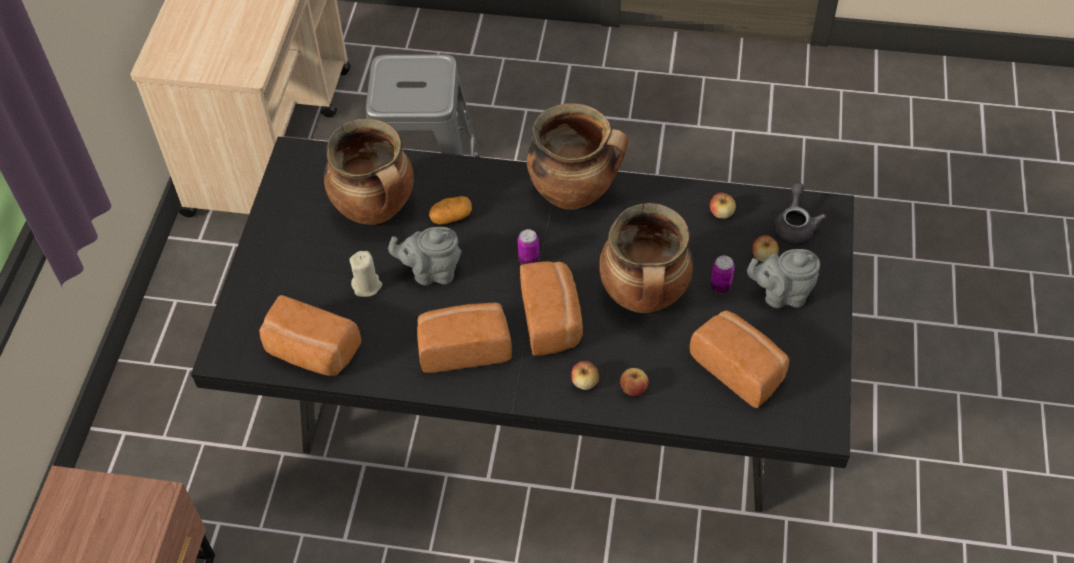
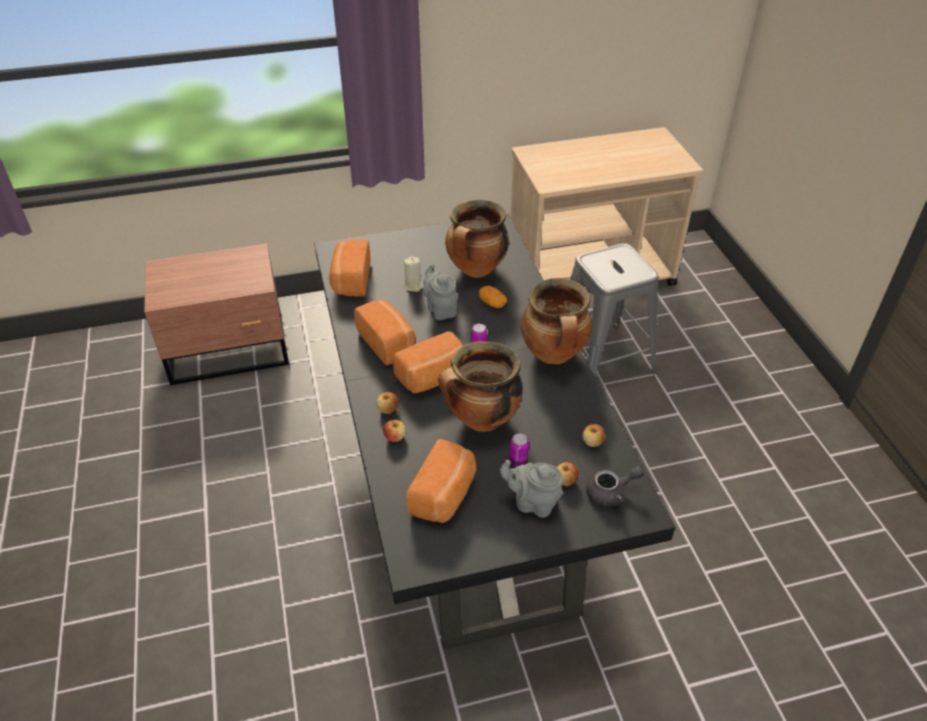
camera: 65 degrees right, 10 degrees down
grey teapot [747,249,820,308] -> grey teapot turned 45 degrees counterclockwise [500,460,563,518]

